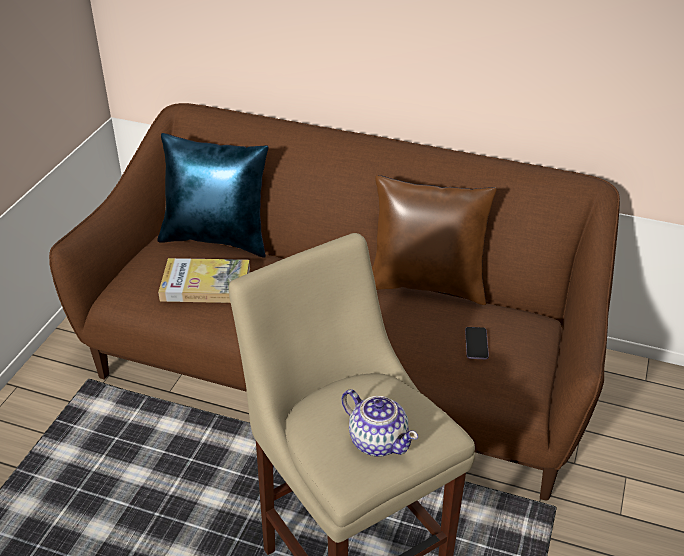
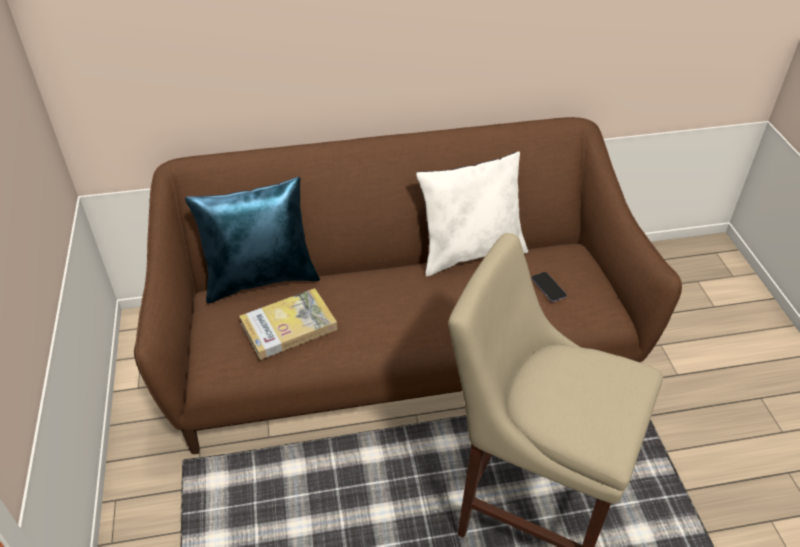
camera: 30 degrees left, 5 degrees up
teapot [341,389,418,457] -> none
brown pillow [372,175,497,305] -> white pillow [416,151,528,277]

